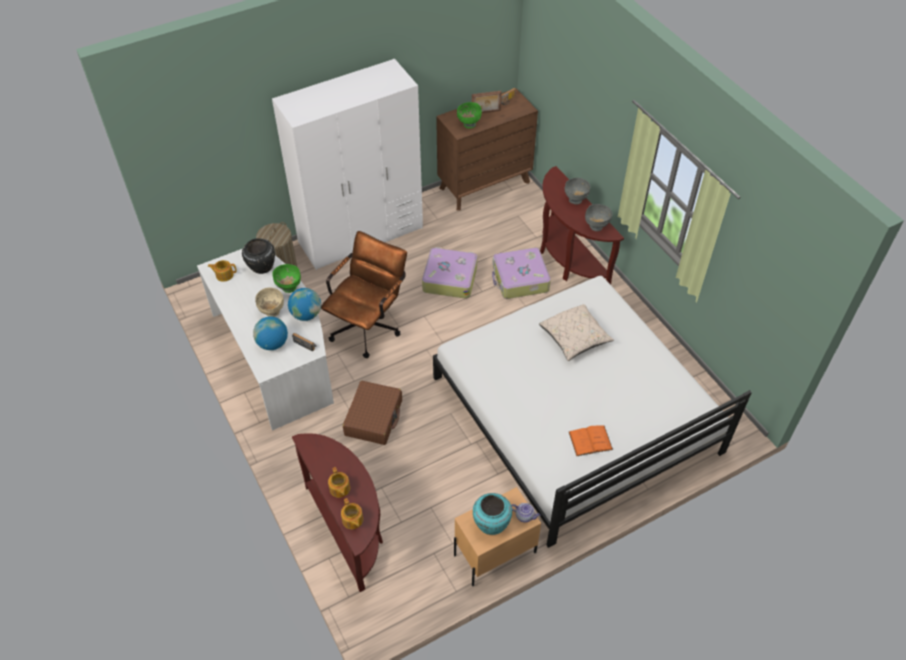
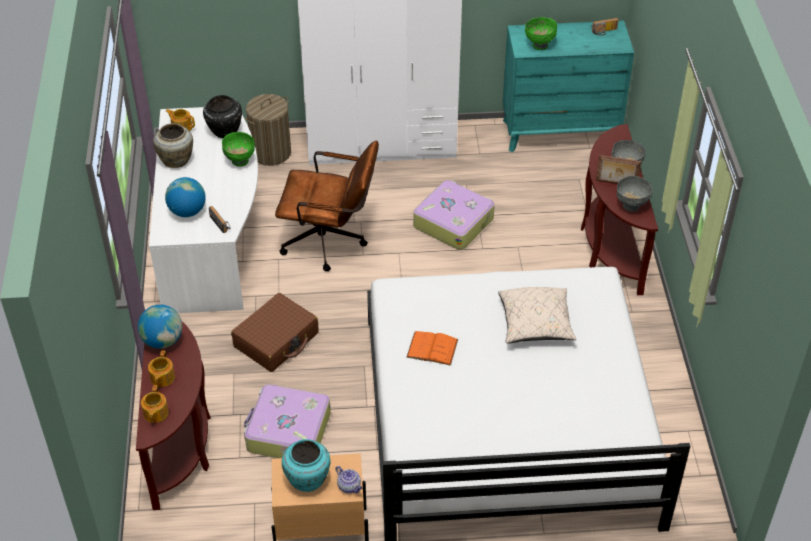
camera: 25 degrees right, 5 degrees down
beige bowl [255,288,284,317] -> none
globe [288,288,321,321] -> globe moved to [138,305,182,349]
brown office chair [321,231,407,358] -> brown office chair turned 45 degrees clockwise [275,140,379,271]
brown dresser [436,88,538,211] -> turquoise dresser [503,20,634,152]
picture frame [472,91,502,113] -> picture frame moved to [596,155,641,184]
suitcase [492,247,551,299] -> suitcase moved to [244,384,331,458]
orange book [569,426,613,456] -> orange book moved to [406,331,458,366]
none -> beige vase [153,123,193,168]

